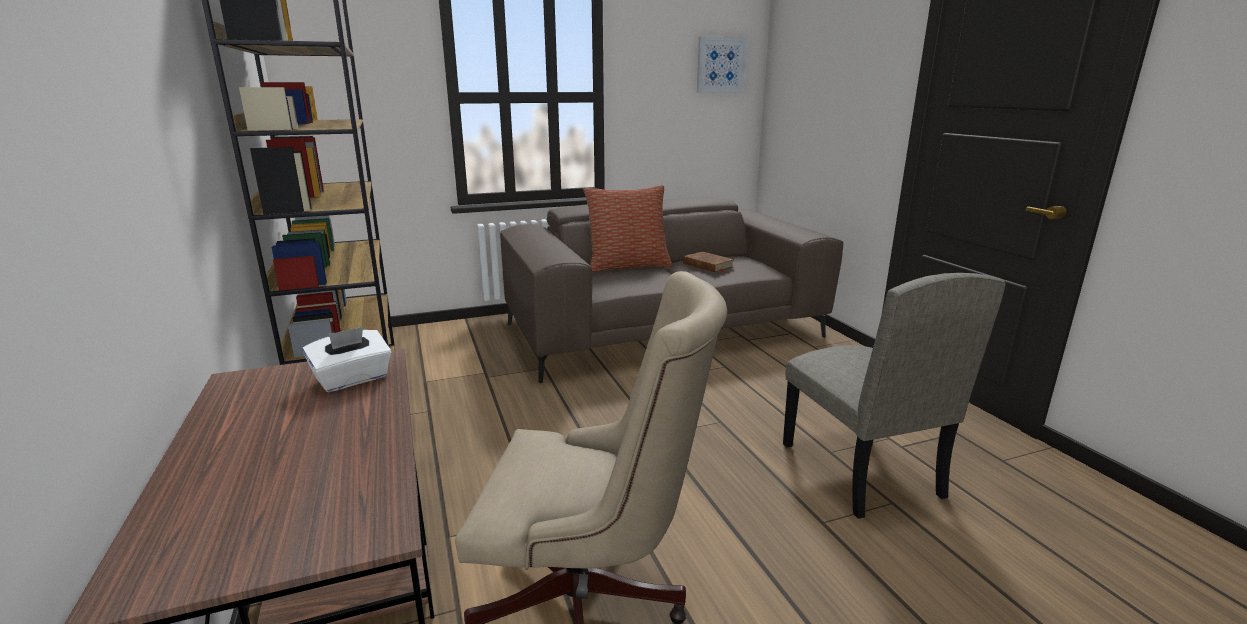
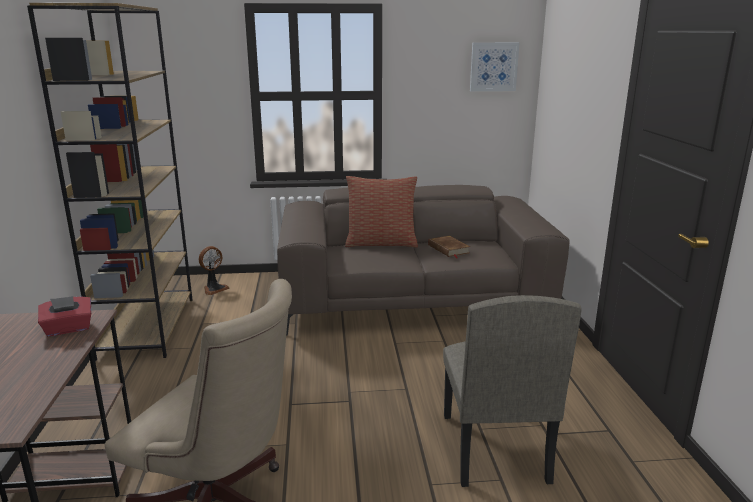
camera: 15 degrees right, 0 degrees up
white tissue box [302,327,392,392] -> red tissue box [38,296,91,336]
none -> fan [199,246,229,295]

